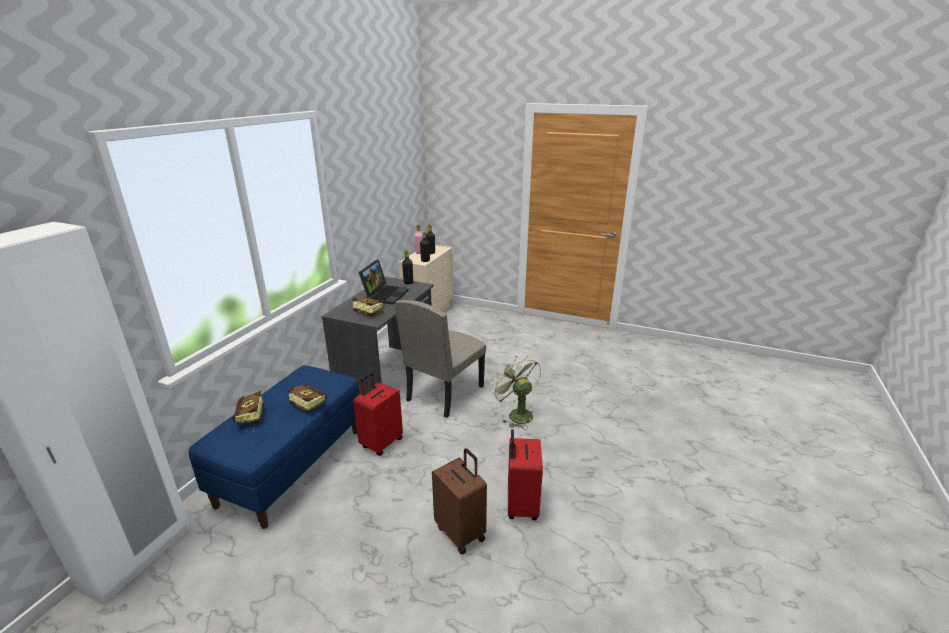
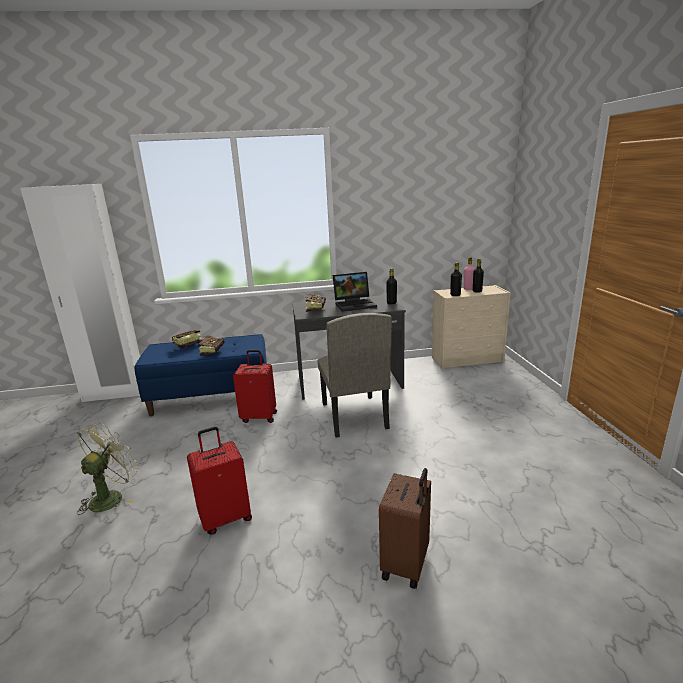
camera: 60 degrees right, 5 degrees down
beige chair [395,300,486,418] -> beige chair turned 105 degrees counterclockwise [317,313,392,438]
brown suitcase [432,448,487,555] -> brown suitcase moved to [379,468,431,589]
green fan [491,355,541,429] -> green fan moved to [77,423,138,515]

